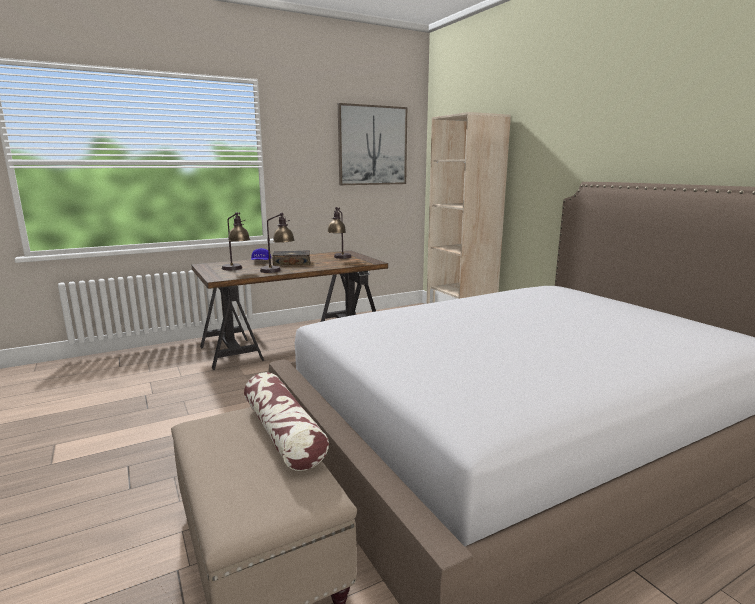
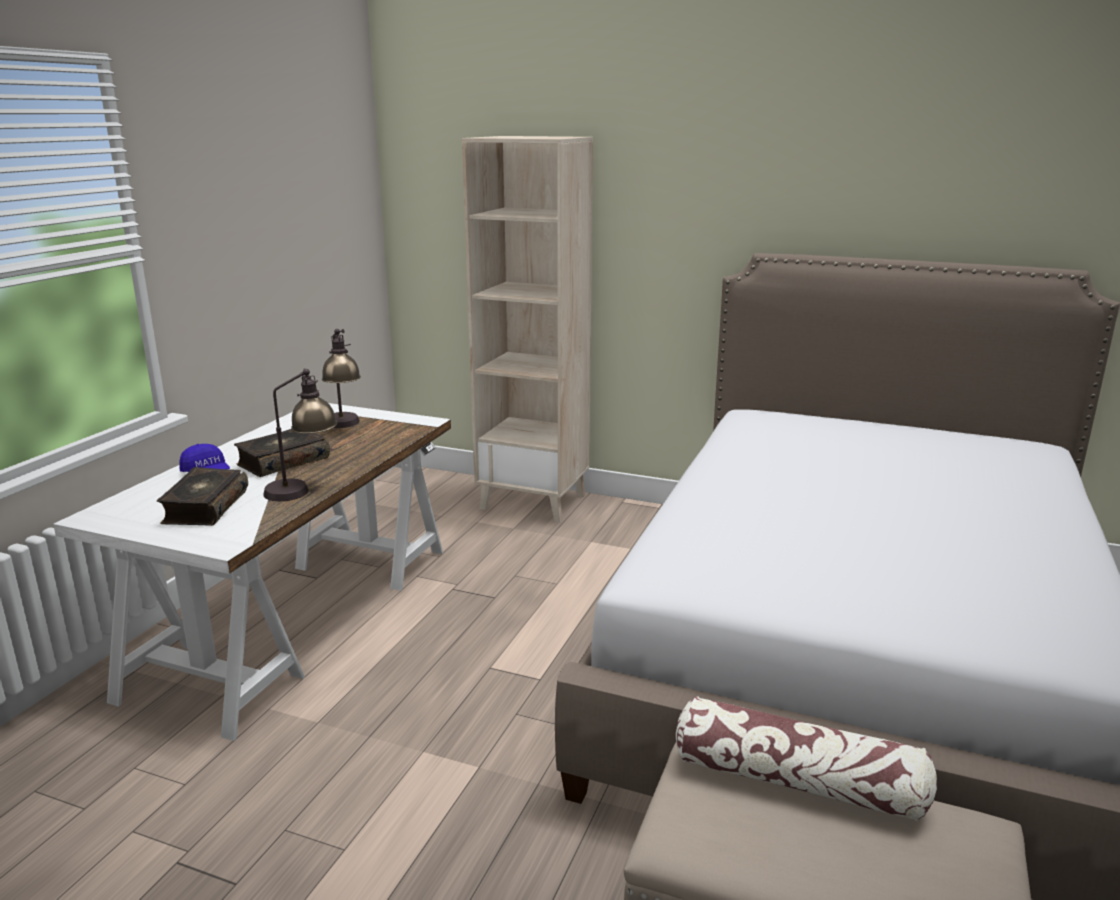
camera: 40 degrees left, 5 degrees up
brown desk [191,250,388,370] -> white desk [53,403,451,741]
table lamp [222,212,250,270] -> book [157,467,248,526]
picture [338,103,407,185] -> none

